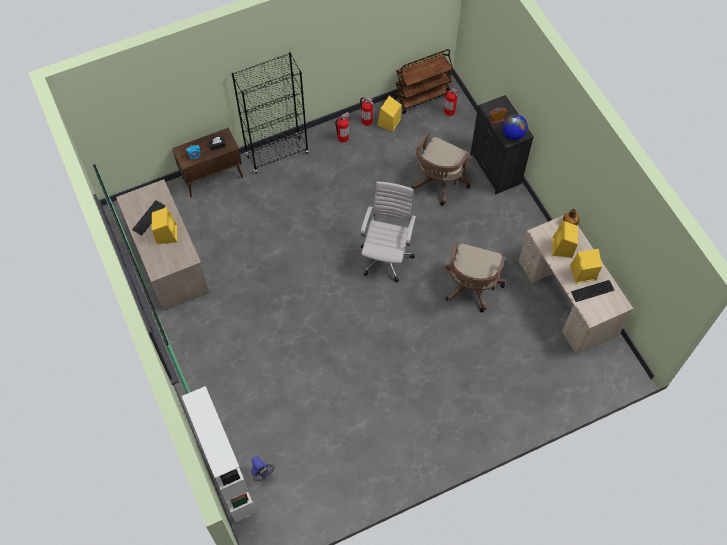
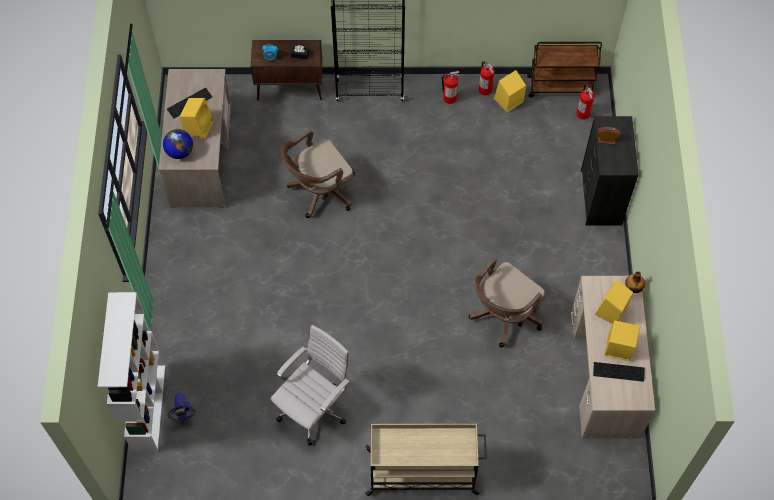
camera: 25 degrees right, 0 degrees up
white office chair [361,181,416,282] -> white office chair moved to [271,325,350,446]
brown office chair [412,133,471,205] -> brown office chair moved to [281,129,355,218]
globe [502,114,528,140] -> globe moved to [163,129,193,159]
none -> beige cart [365,424,487,496]

